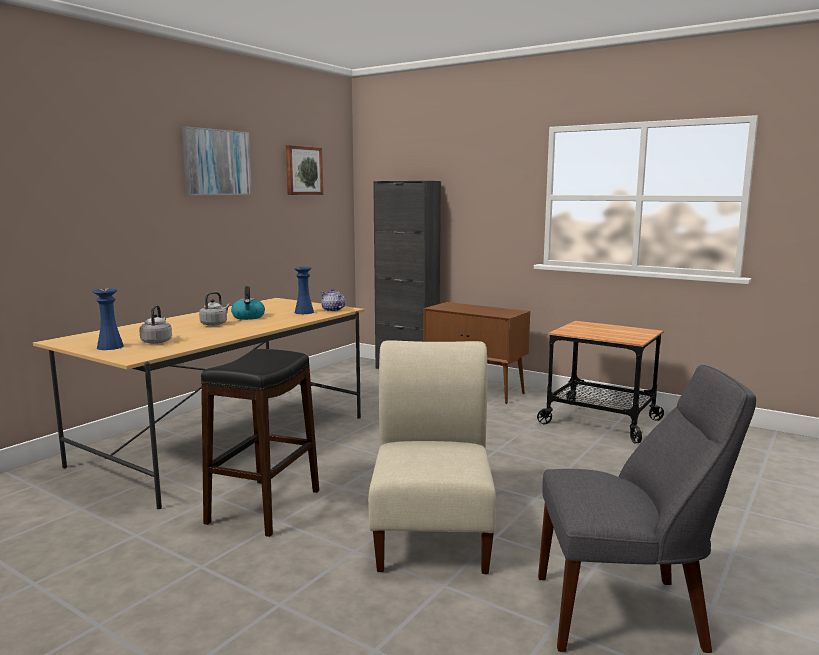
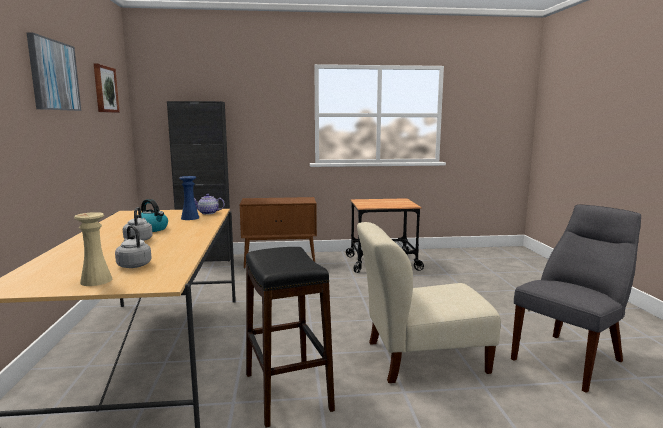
camera: 40 degrees left, 0 degrees up
blue vase [93,288,124,350] -> beige vase [74,212,113,286]
beige chair [369,340,496,574] -> beige chair turned 60 degrees counterclockwise [357,222,501,383]

